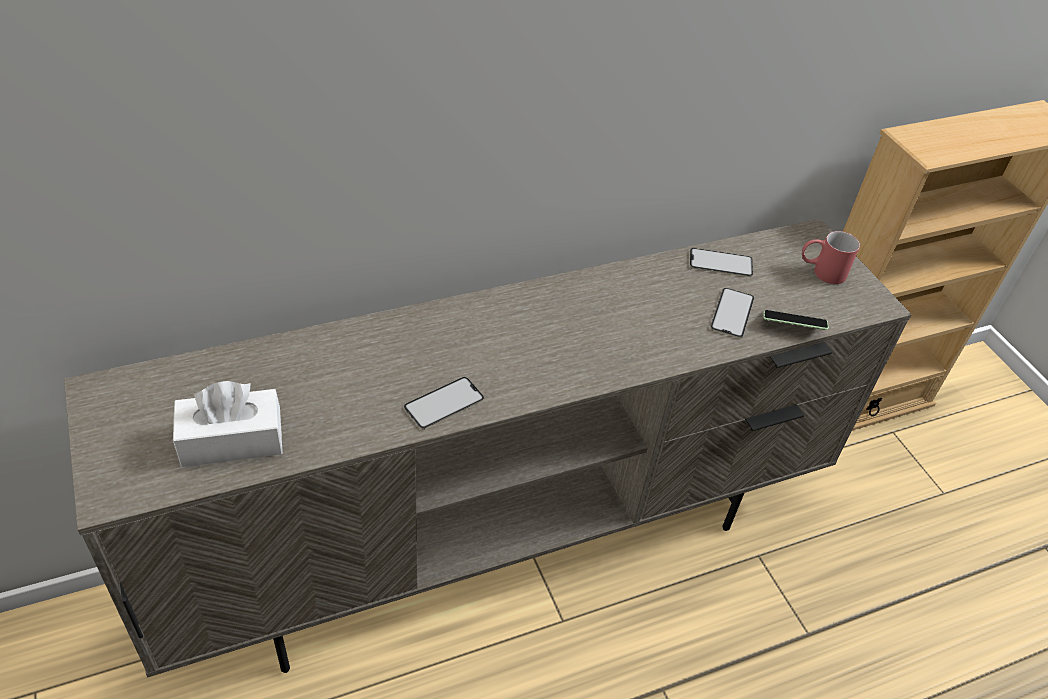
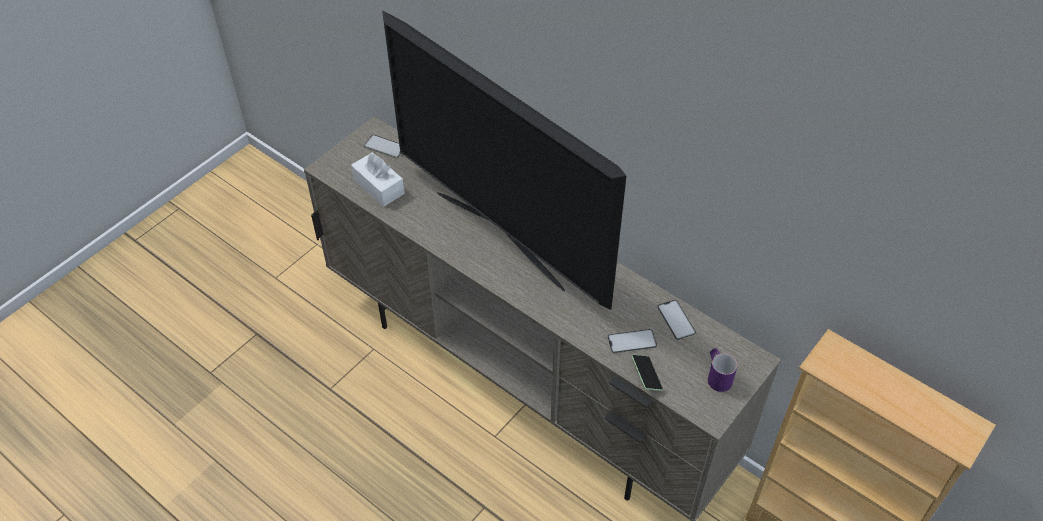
camera: 65 degrees right, 5 degrees up
phone [404,377,484,430] -> phone moved to [364,135,401,159]
red mug [802,231,860,284] -> purple mug [708,348,738,392]
none -> television [382,10,626,310]

